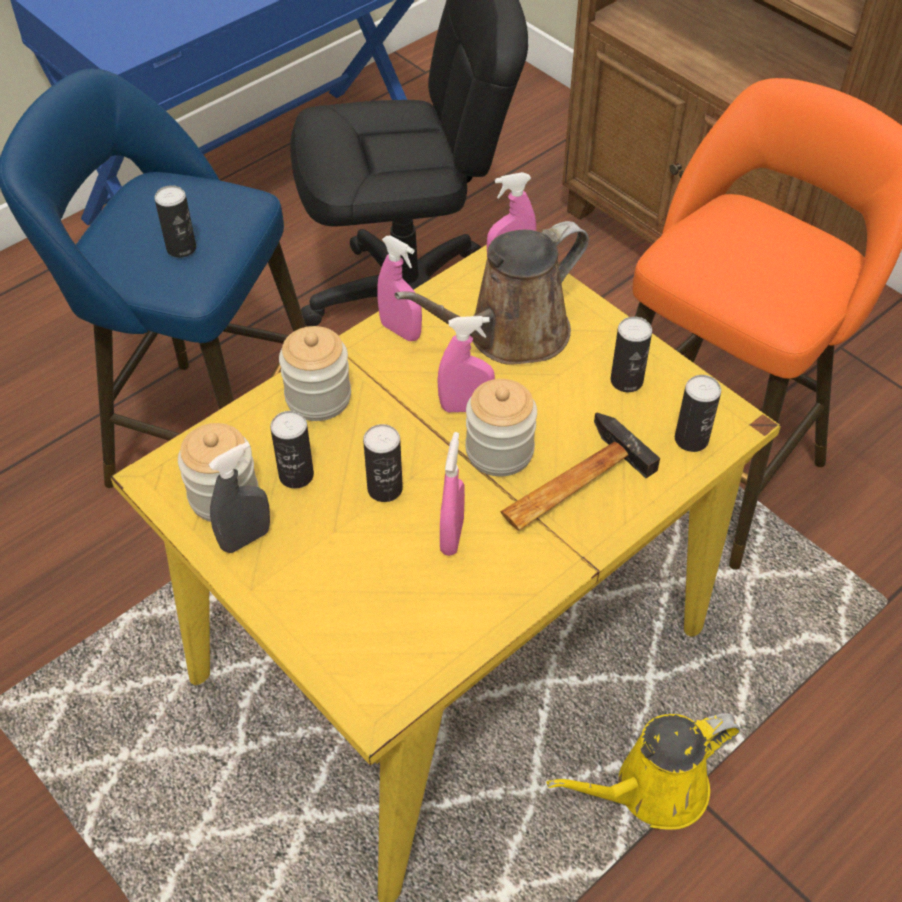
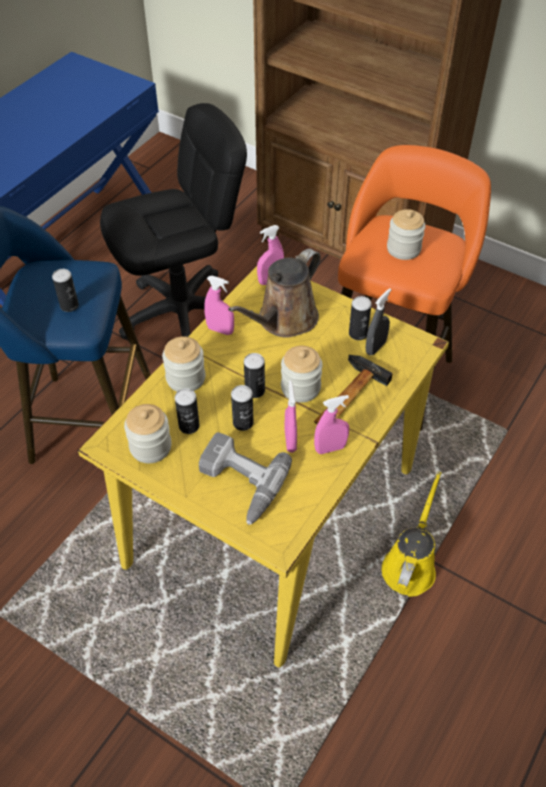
camera: 15 degrees left, 0 degrees up
grey spray bottle [208,442,270,553] -> grey spray bottle moved to [365,288,391,355]
pink spray bottle [437,316,495,412] -> pink spray bottle moved to [314,395,349,454]
yellow watering can [546,713,740,830] -> yellow watering can turned 150 degrees clockwise [382,472,441,597]
can [675,375,721,452] -> can moved to [244,353,265,398]
none -> power drill [199,432,292,525]
none -> jar [387,209,426,260]

